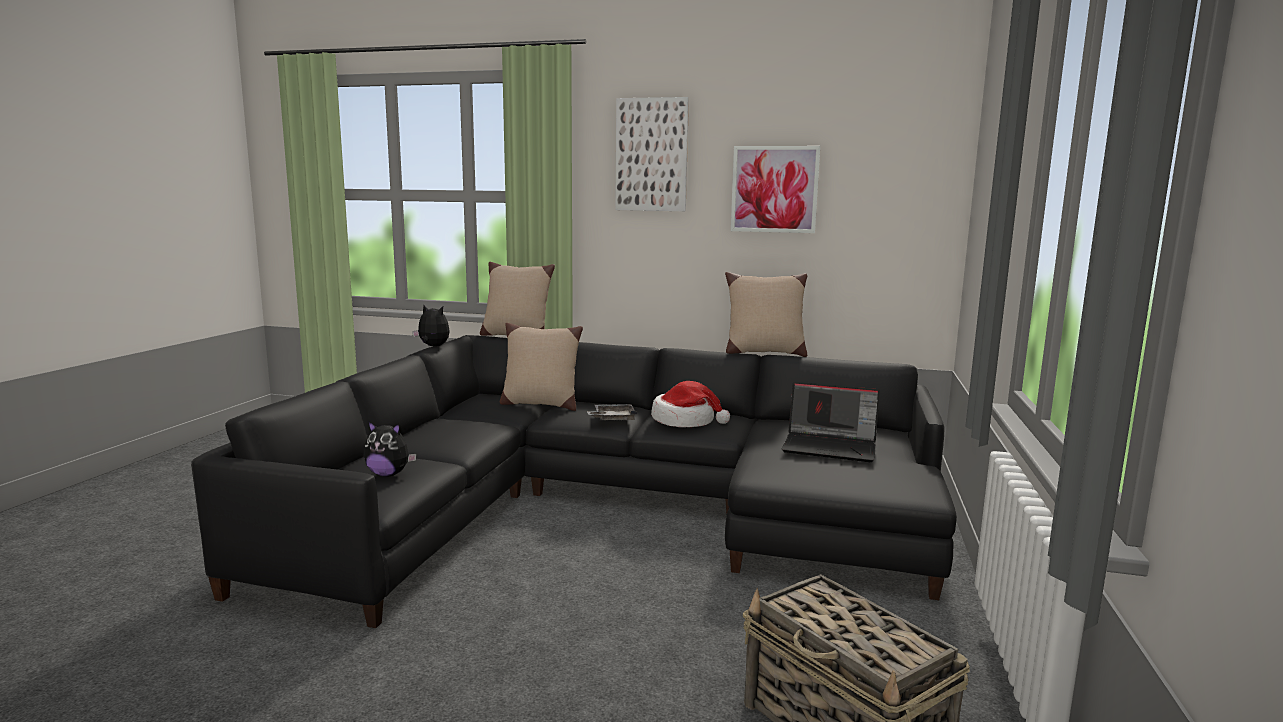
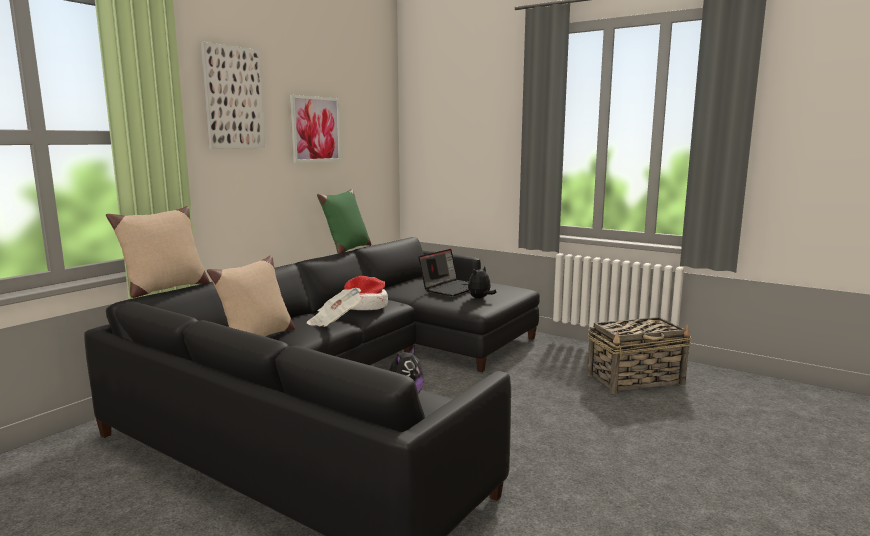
camera: 70 degrees left, 0 degrees up
plush toy [412,305,449,346] -> plush toy moved to [468,266,497,299]
grey tray [587,404,637,420] -> newspaper [307,288,361,327]
beige pillow [725,272,807,357] -> green pillow [317,189,371,254]

